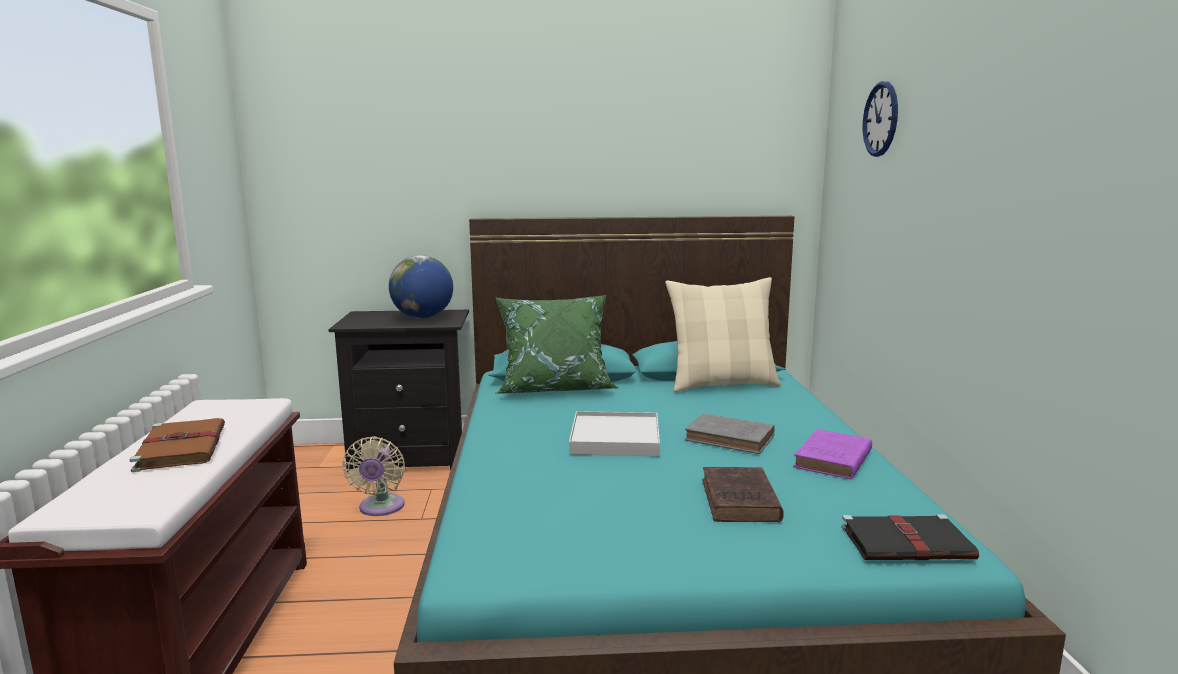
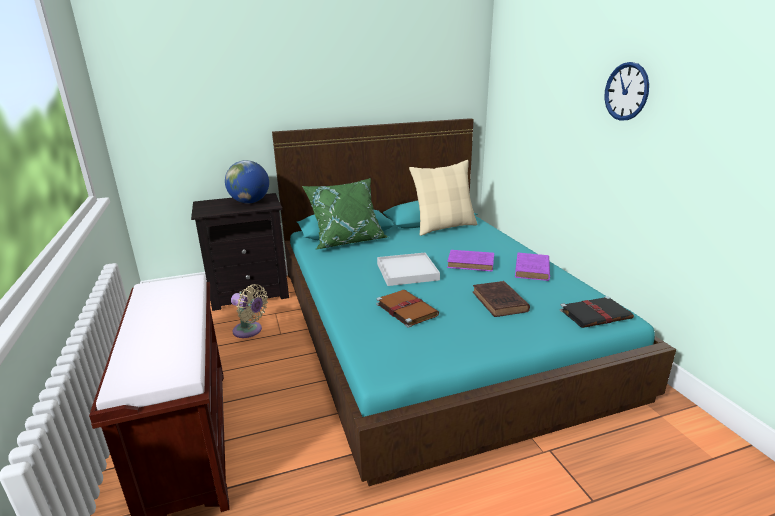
camera: 15 degrees left, 10 degrees up
brown book [129,418,225,472] -> brown book moved to [376,290,439,328]
beige fan [342,436,405,516] -> beige fan turned 45 degrees counterclockwise [231,284,268,338]
grey book [685,413,775,454] -> purple book [447,250,494,272]
wall clock [863,81,898,157] -> wall clock moved to [604,62,649,121]

